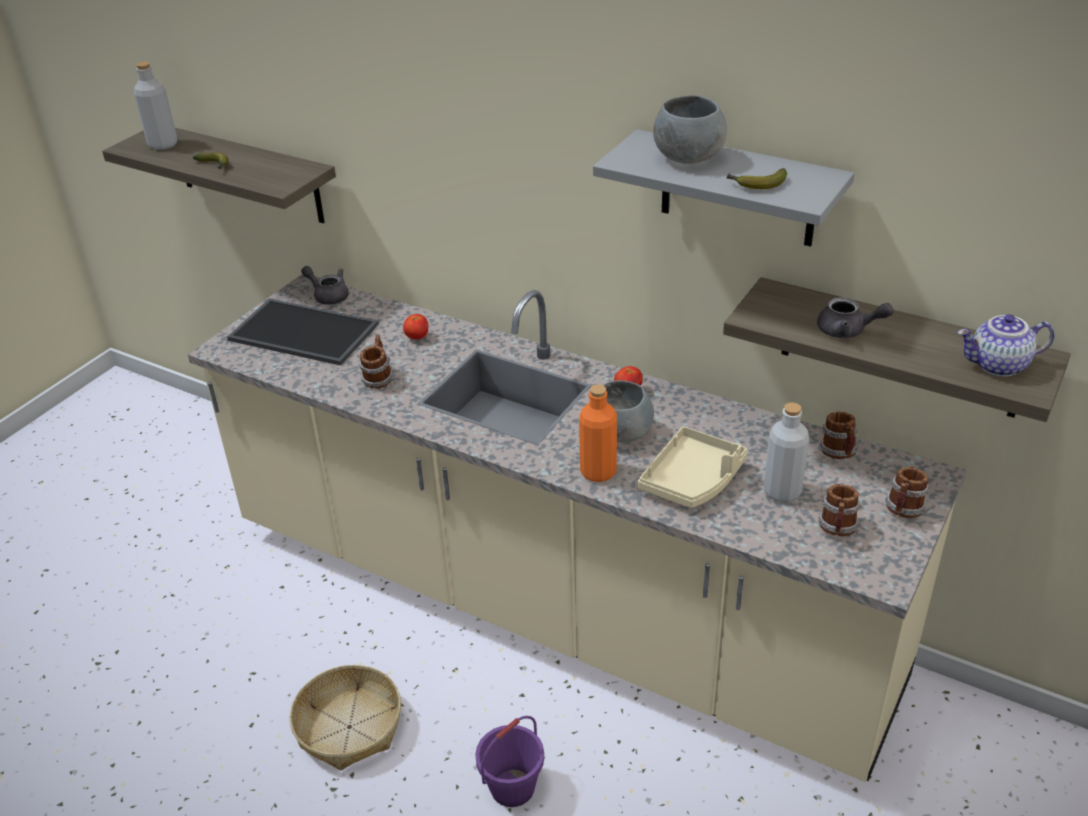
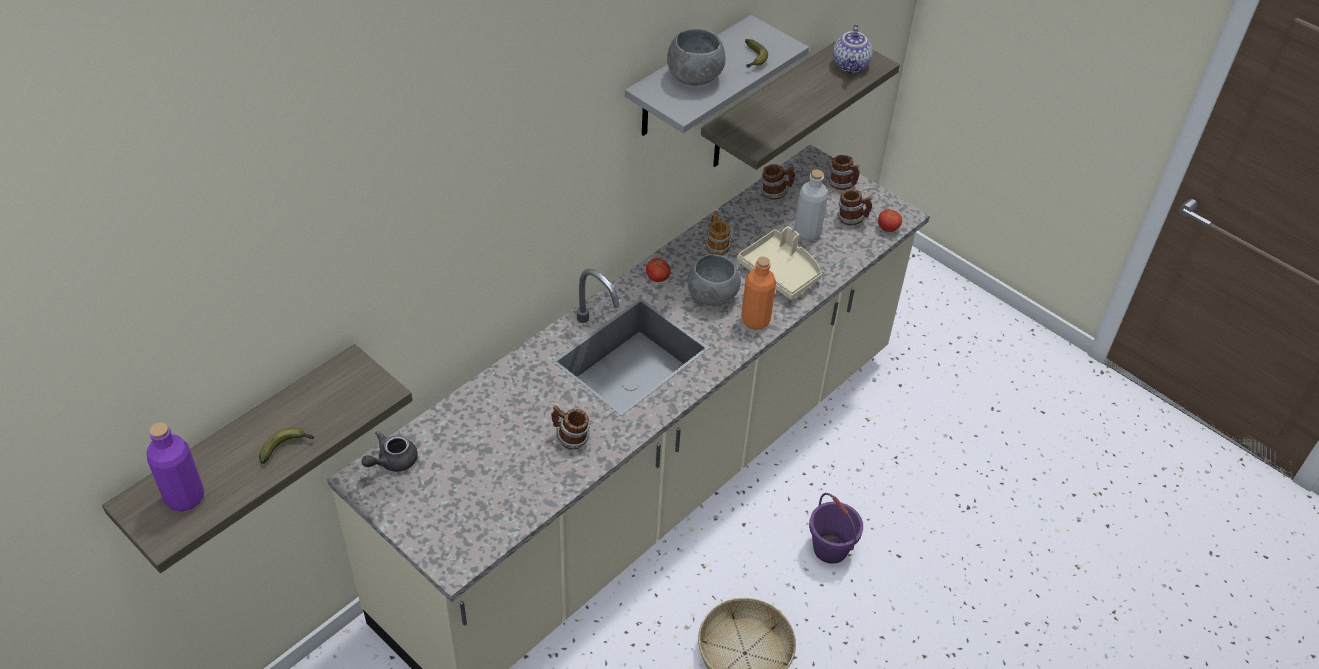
camera: 80 degrees left, 10 degrees up
grey bottle [134,62,178,150] -> purple bottle [147,422,204,512]
tray [227,298,379,365] -> none
tomato [403,314,428,340] -> tomato moved to [878,210,902,232]
grey teapot [817,297,894,338] -> none
none -> mug [706,211,731,256]

